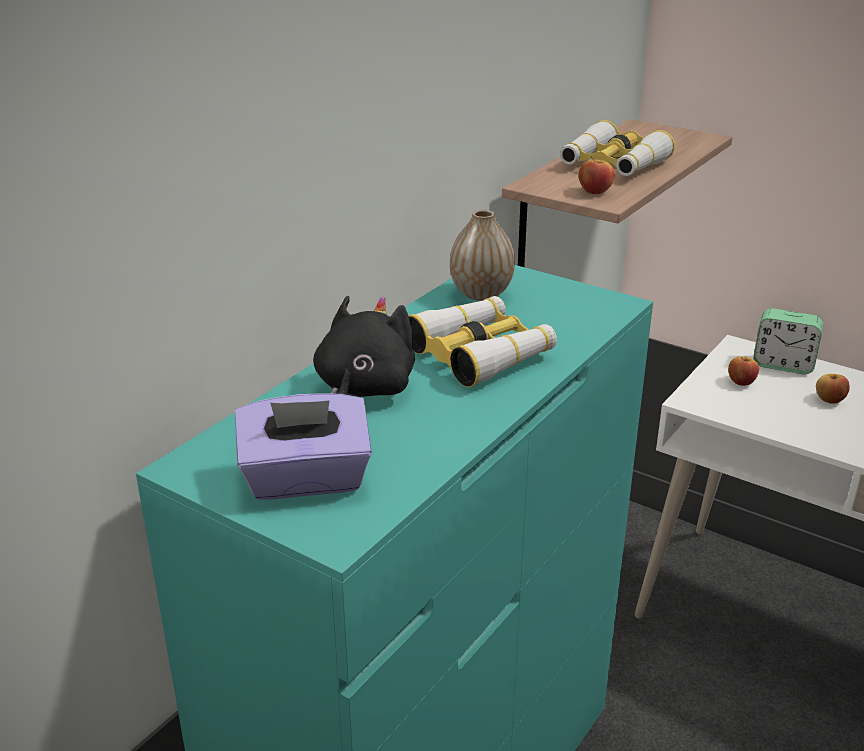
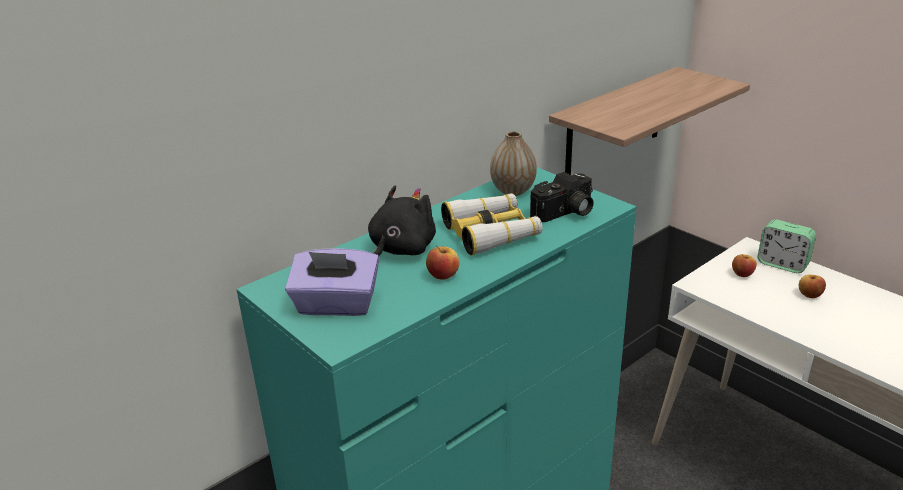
camera: 15 degrees right, 0 degrees up
binoculars [560,120,675,176] -> none
apple [578,157,615,194] -> apple moved to [426,246,459,280]
none -> camera [530,172,594,222]

